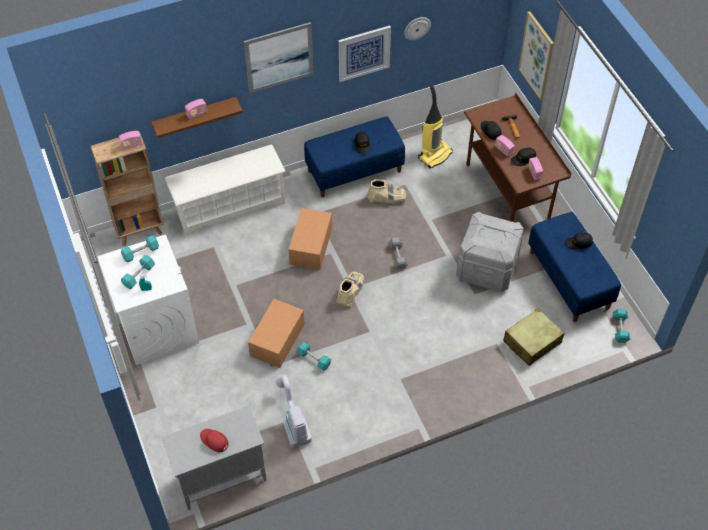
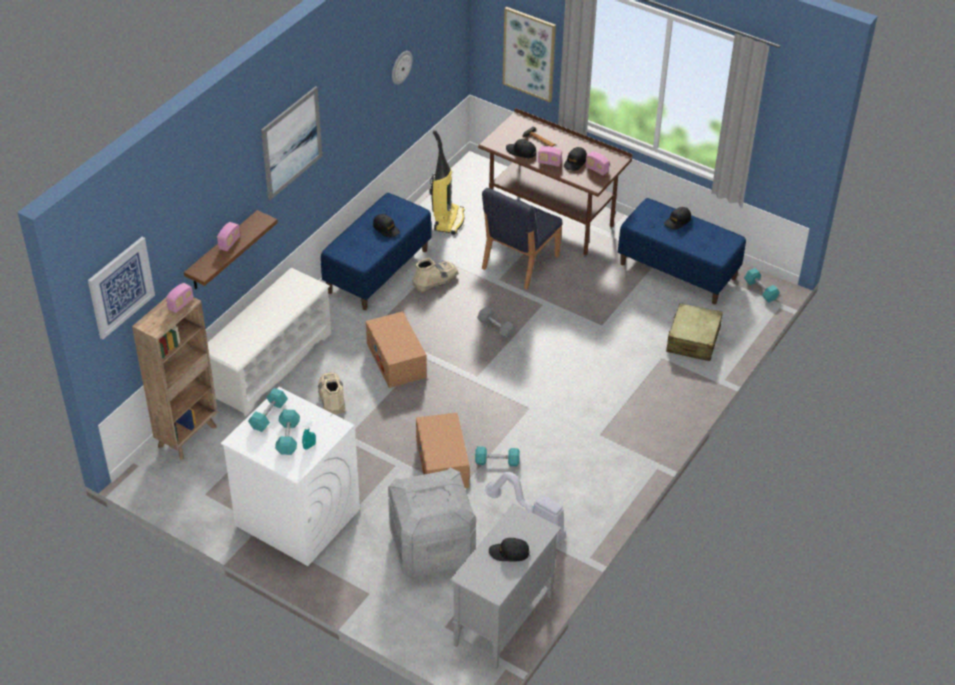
camera: 35 degrees left, 10 degrees down
red cap [200,429,229,452] -> black cap [489,538,530,561]
beige boot [336,272,365,308] -> beige boot moved to [318,372,345,414]
picture [339,26,391,82] -> picture moved to [88,237,155,339]
grey storage box [456,212,524,292] -> grey storage box moved to [388,468,476,578]
none -> blue chair [482,188,563,289]

